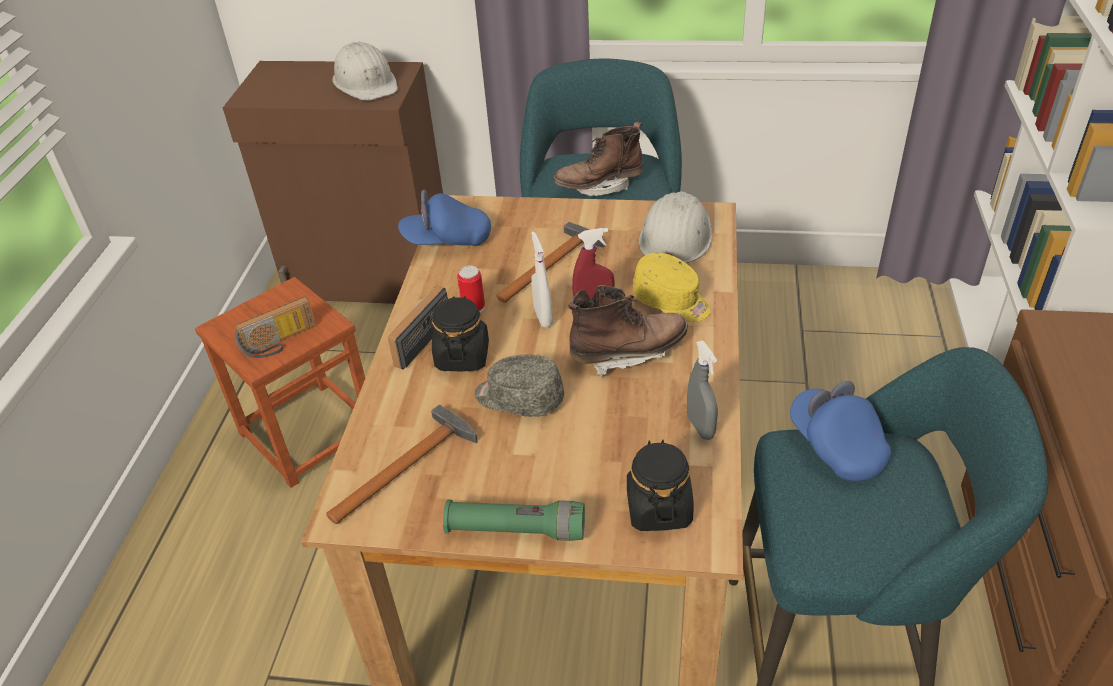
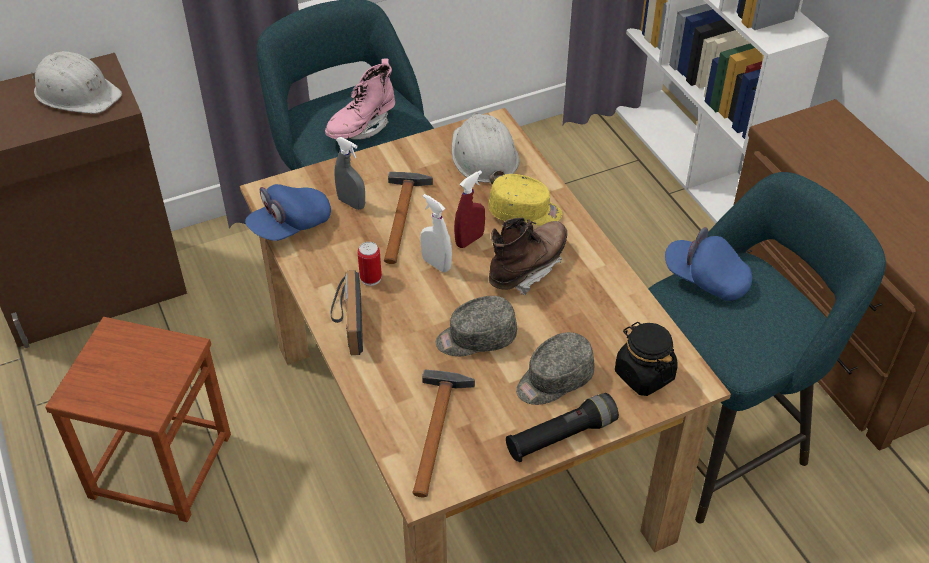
camera: 35 degrees left, 5 degrees up
radio [235,297,316,358] -> none
black jar [432,296,489,371] -> none
green flashlight [443,500,585,541] -> black flashlight [506,393,619,462]
brown boot [553,122,643,196] -> pink boot [325,59,395,140]
grey spray bottle [687,340,718,440] -> grey spray bottle moved to [334,137,365,210]
none -> grey cap [516,332,595,405]

